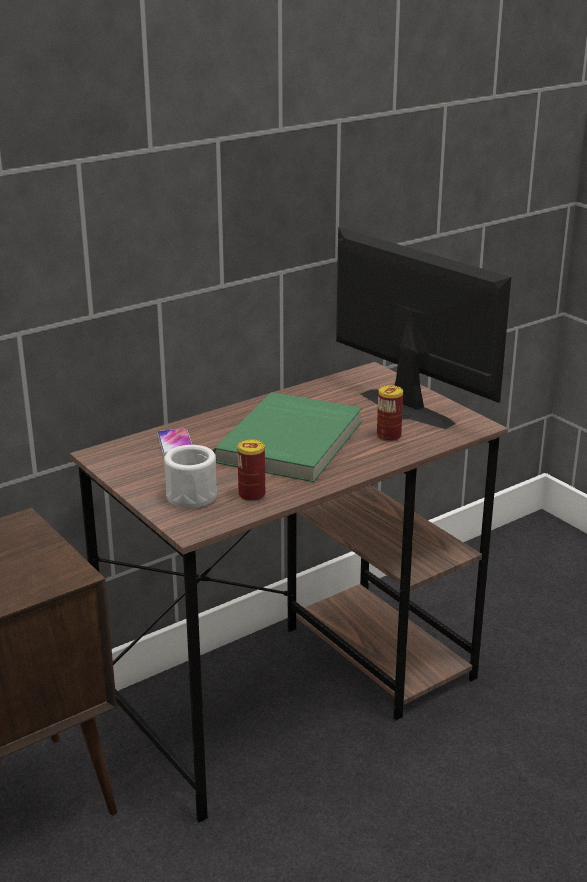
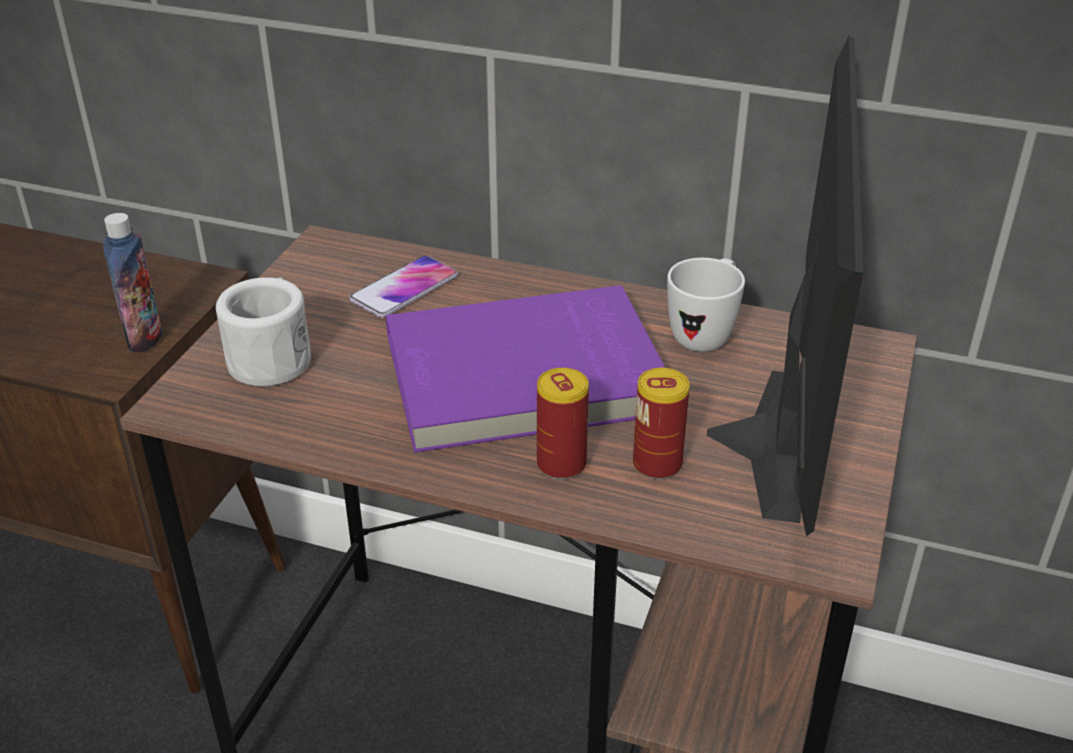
camera: 55 degrees right, 10 degrees up
green book [213,392,362,482] -> purple book [386,285,665,452]
can [237,439,265,502] -> can moved to [537,368,589,480]
none -> bottle [103,213,162,352]
none -> white mug [667,258,745,352]

